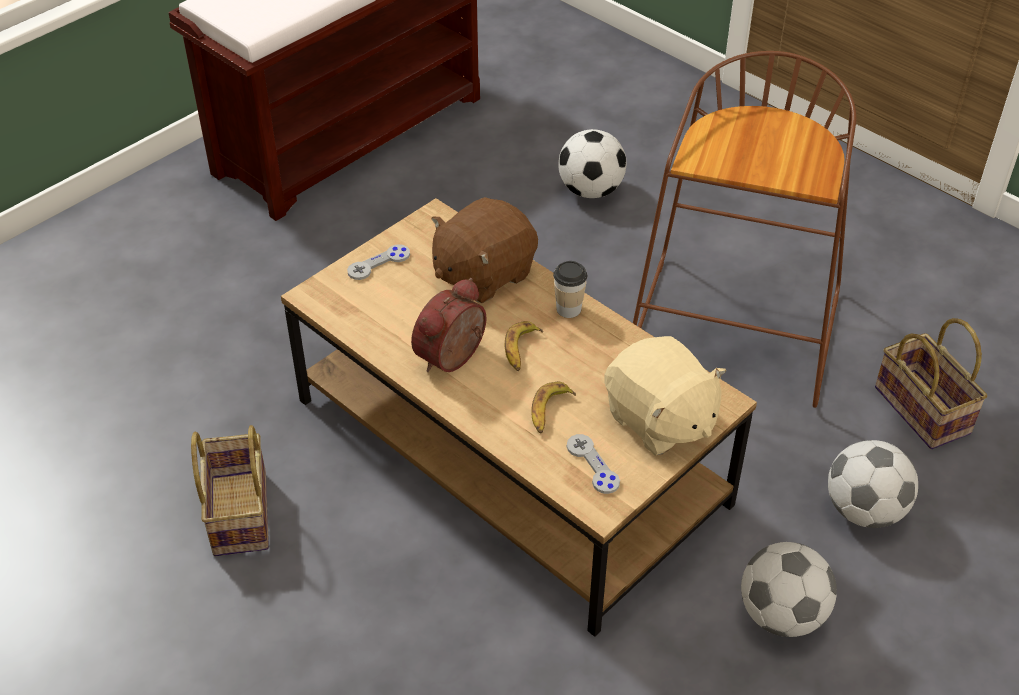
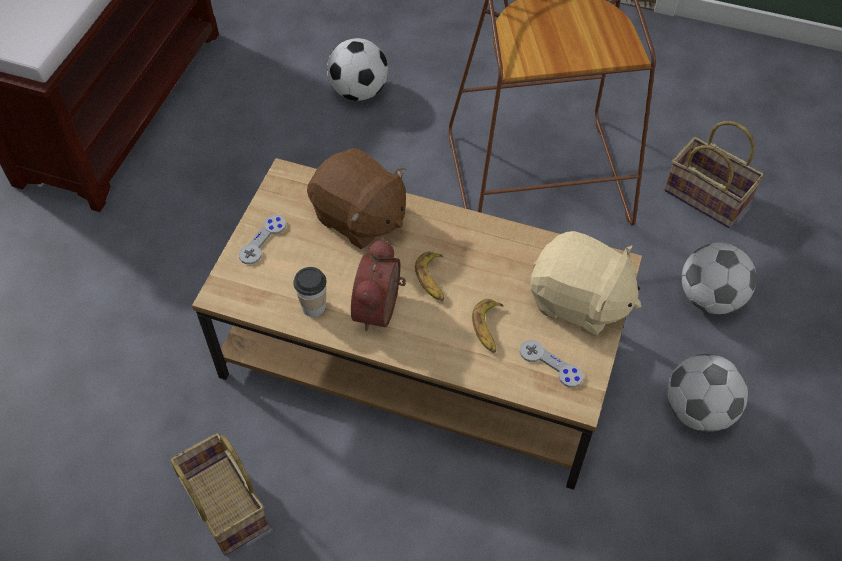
camera: 25 degrees left, 10 degrees up
brown plush toy [431,197,538,303] -> brown plush toy turned 75 degrees counterclockwise [307,148,406,249]
cup [553,261,588,318] -> cup moved to [293,267,327,317]

